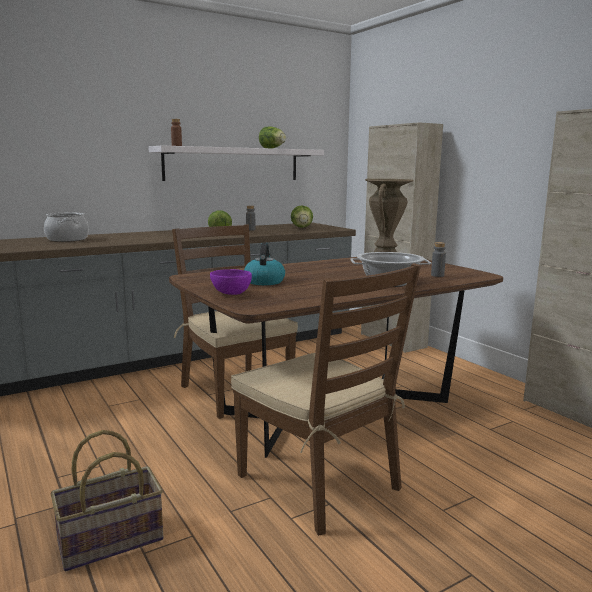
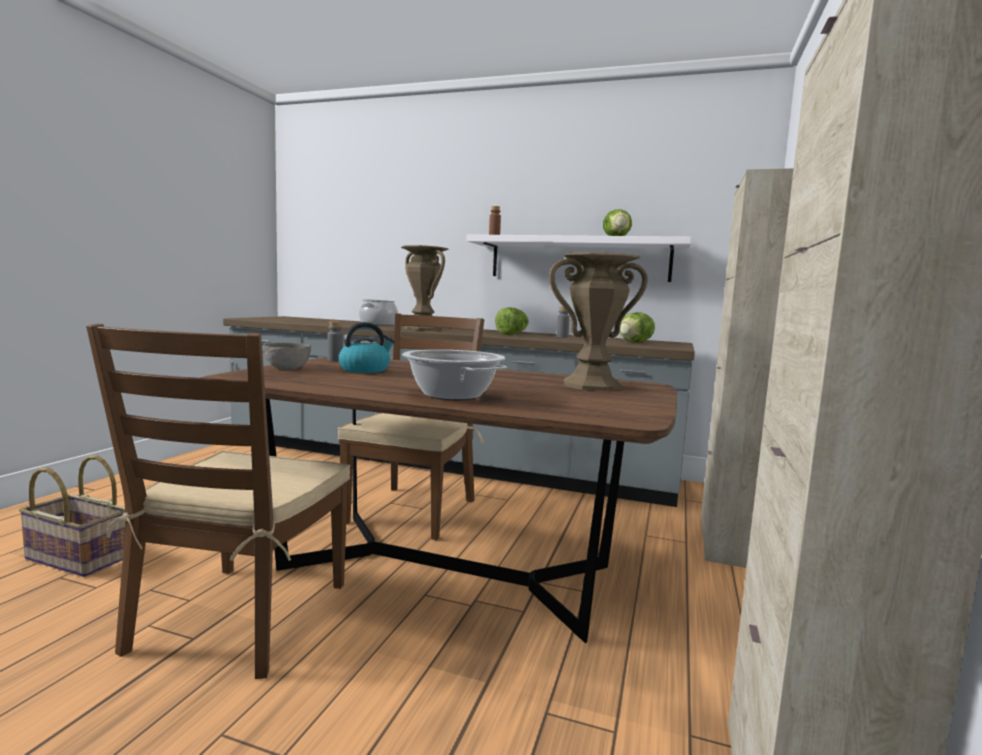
camera: 50 degrees right, 5 degrees down
purple bowl [210,269,252,295] -> grey bowl [263,343,311,370]
grey bottle [431,242,446,277] -> grey bottle moved to [327,321,343,362]
none -> brown vase [401,245,449,331]

